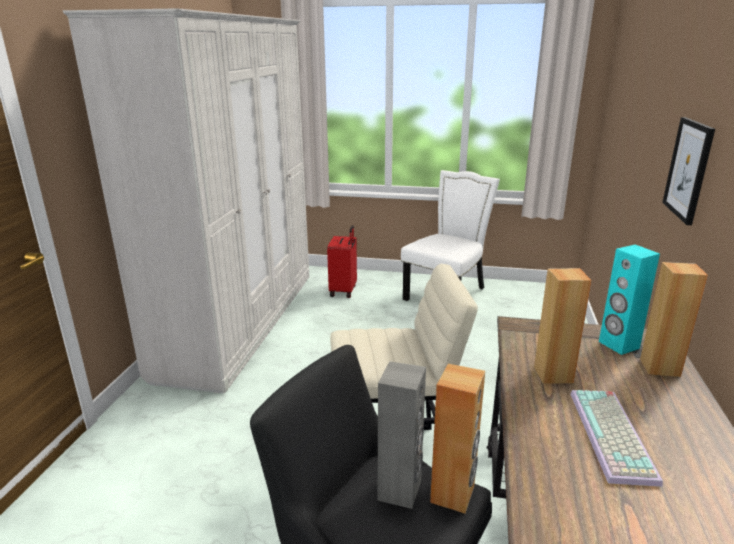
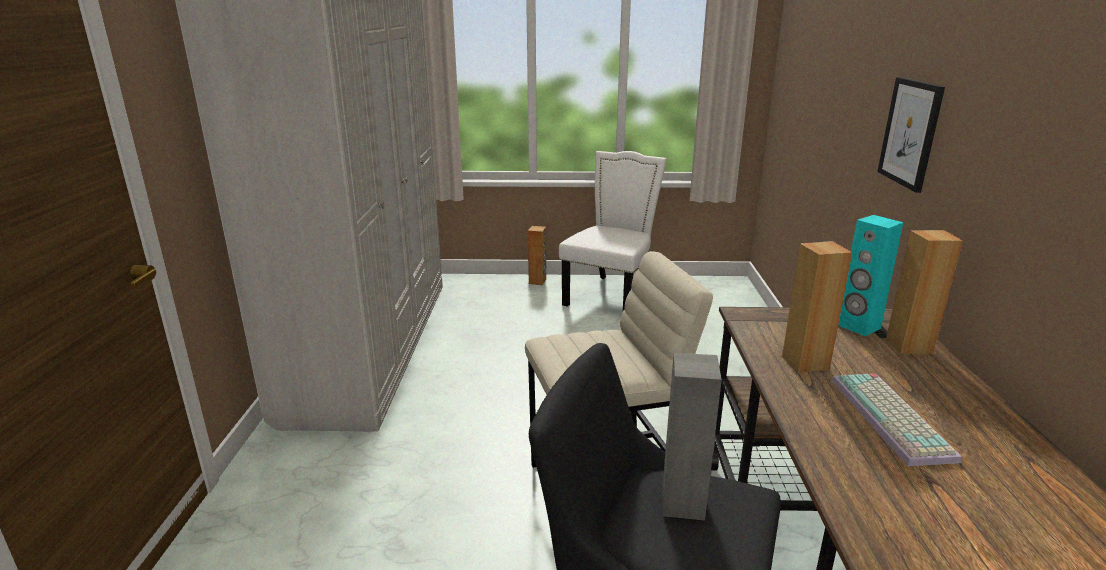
camera: 10 degrees left, 0 degrees up
red suitcase [327,225,357,298] -> none
brown speaker [430,364,485,514] -> brown speaker moved to [528,226,546,285]

